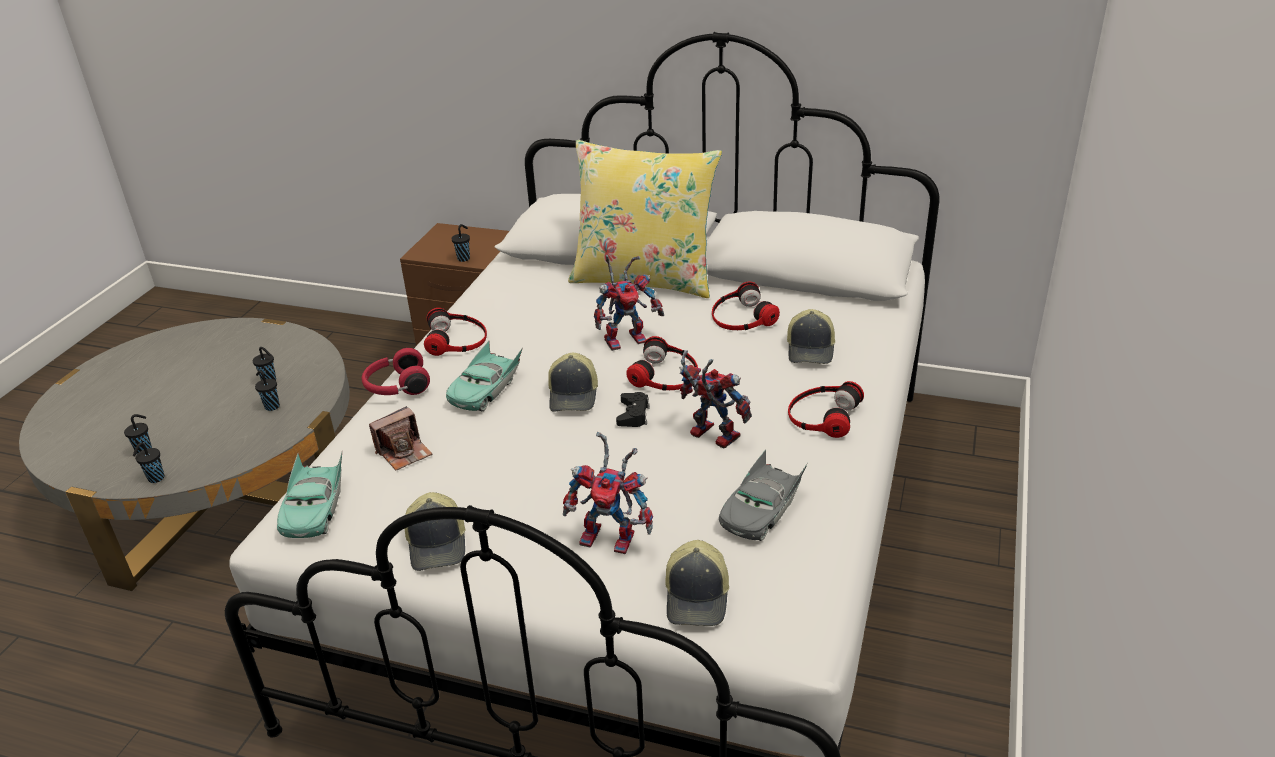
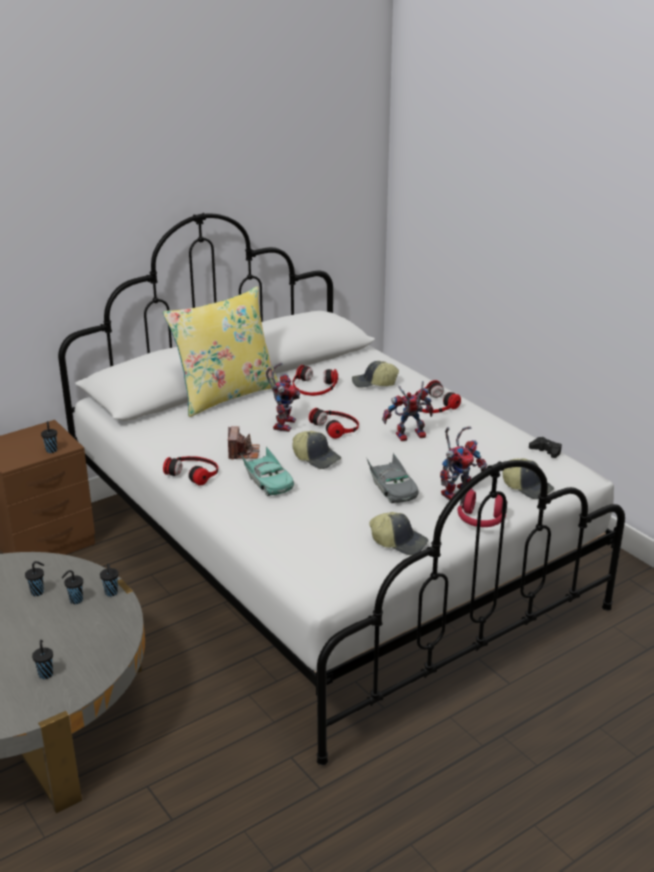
camera: 55 degrees left, 5 degrees down
black cup [133,443,165,483] -> black cup moved to [100,563,119,597]
turquoise toy car [277,453,342,538] -> none
red headphones [362,348,430,395] -> red headphones moved to [457,490,507,527]
camera [369,406,432,470] -> camera moved to [228,426,260,460]
black game controller [616,392,650,427] -> black game controller moved to [529,437,562,458]
grey toy car [719,449,808,541] -> grey toy car moved to [367,453,419,503]
cap [787,309,835,364] -> cap turned 135 degrees clockwise [352,361,399,388]

